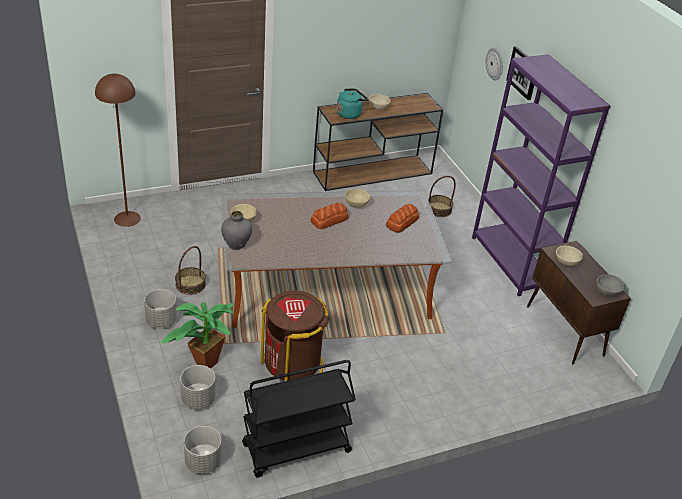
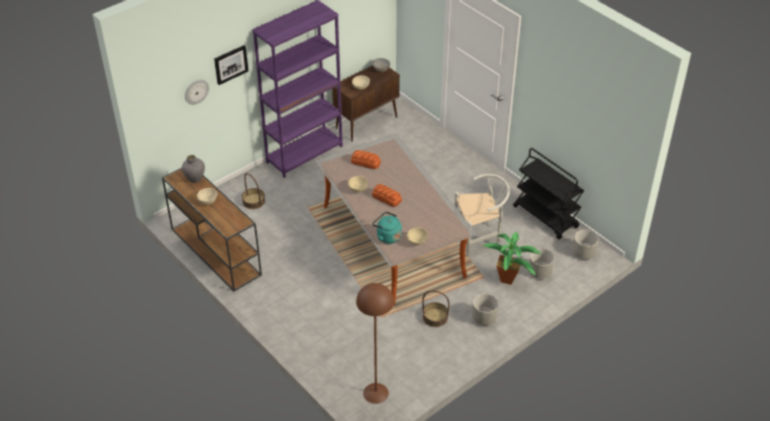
camera: 105 degrees left, 5 degrees up
grey vase [221,211,252,250] -> grey vase moved to [182,155,205,183]
brown trash can [261,291,329,381] -> white chair [454,174,510,257]
turquoise kettle [337,89,368,119] -> turquoise kettle moved to [372,212,402,244]

